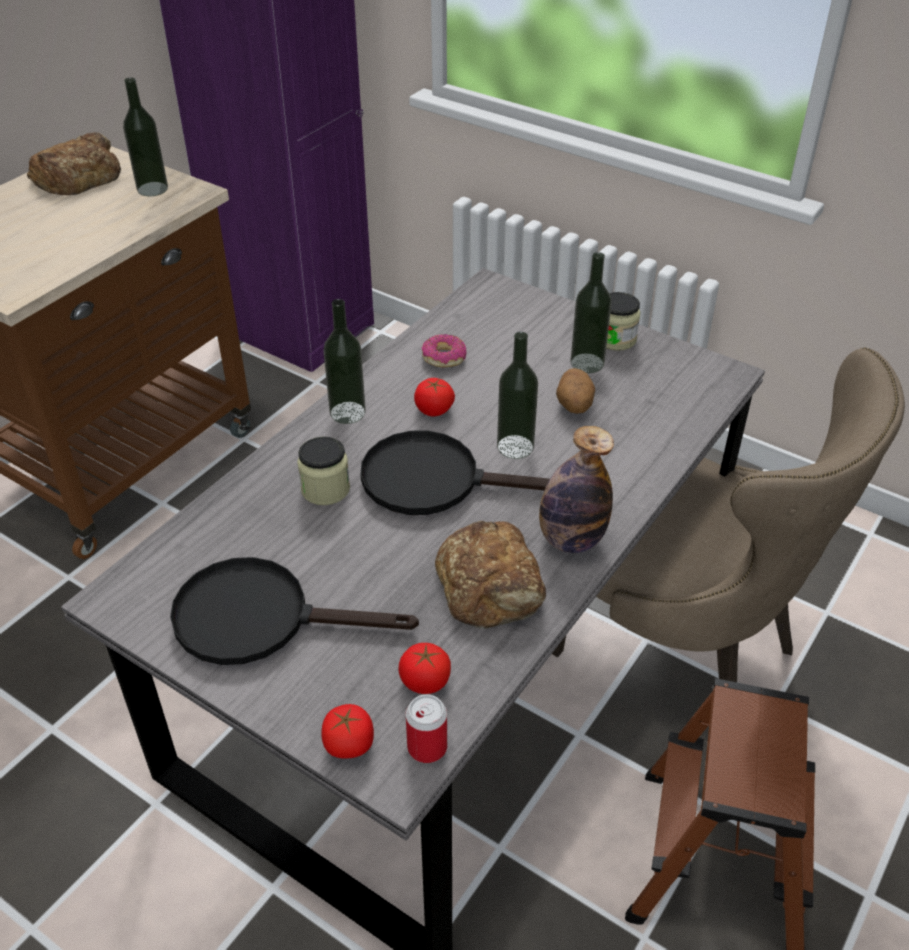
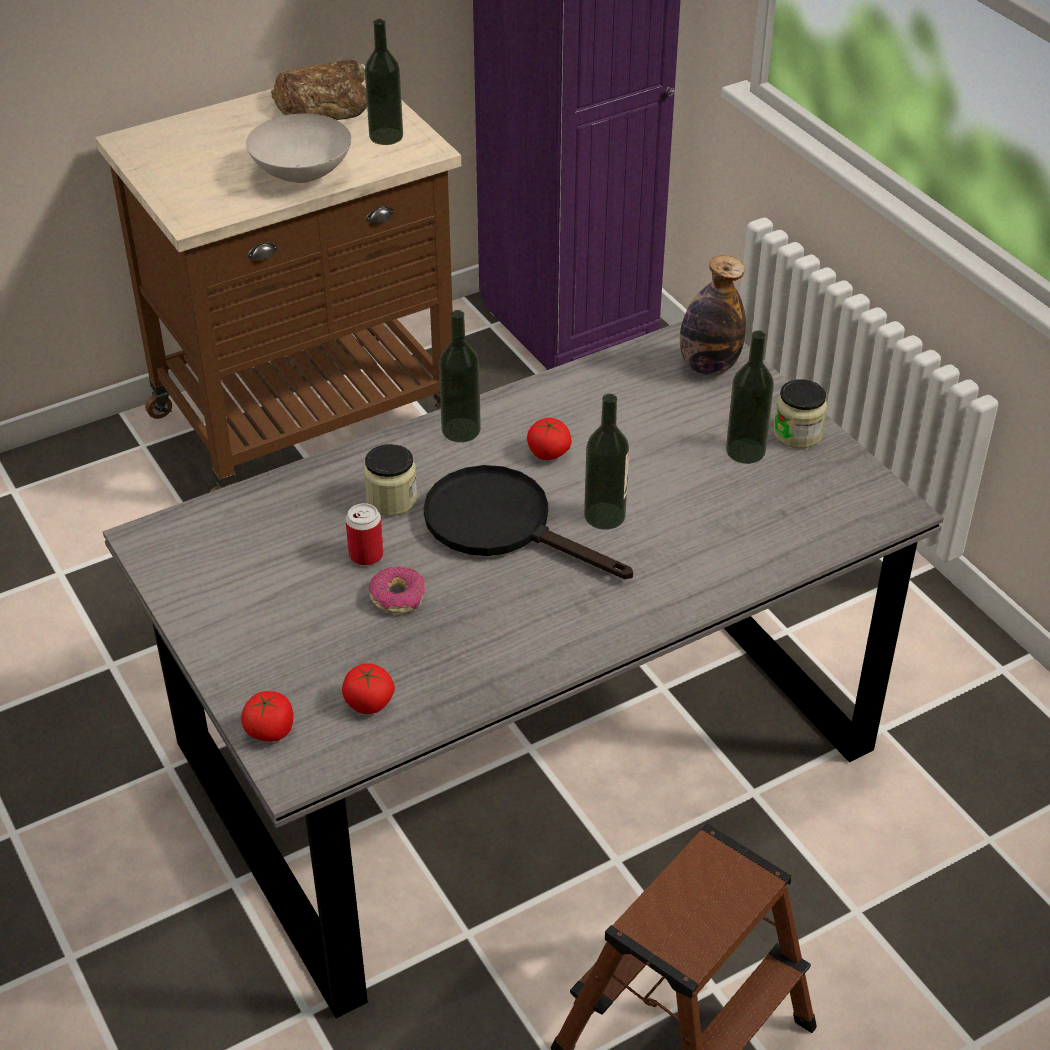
camera: 25 degrees right, 0 degrees up
black frying pan [170,557,419,665] -> none
can [406,694,447,763] -> can moved to [345,503,383,566]
donut [422,334,467,368] -> donut moved to [369,566,425,613]
bread [435,521,546,630] -> none
bottle [539,426,614,553] -> bottle moved to [680,255,746,375]
beige chair [552,348,905,682] -> none
potato [556,368,595,414] -> none
none -> white bowl [246,114,351,183]

